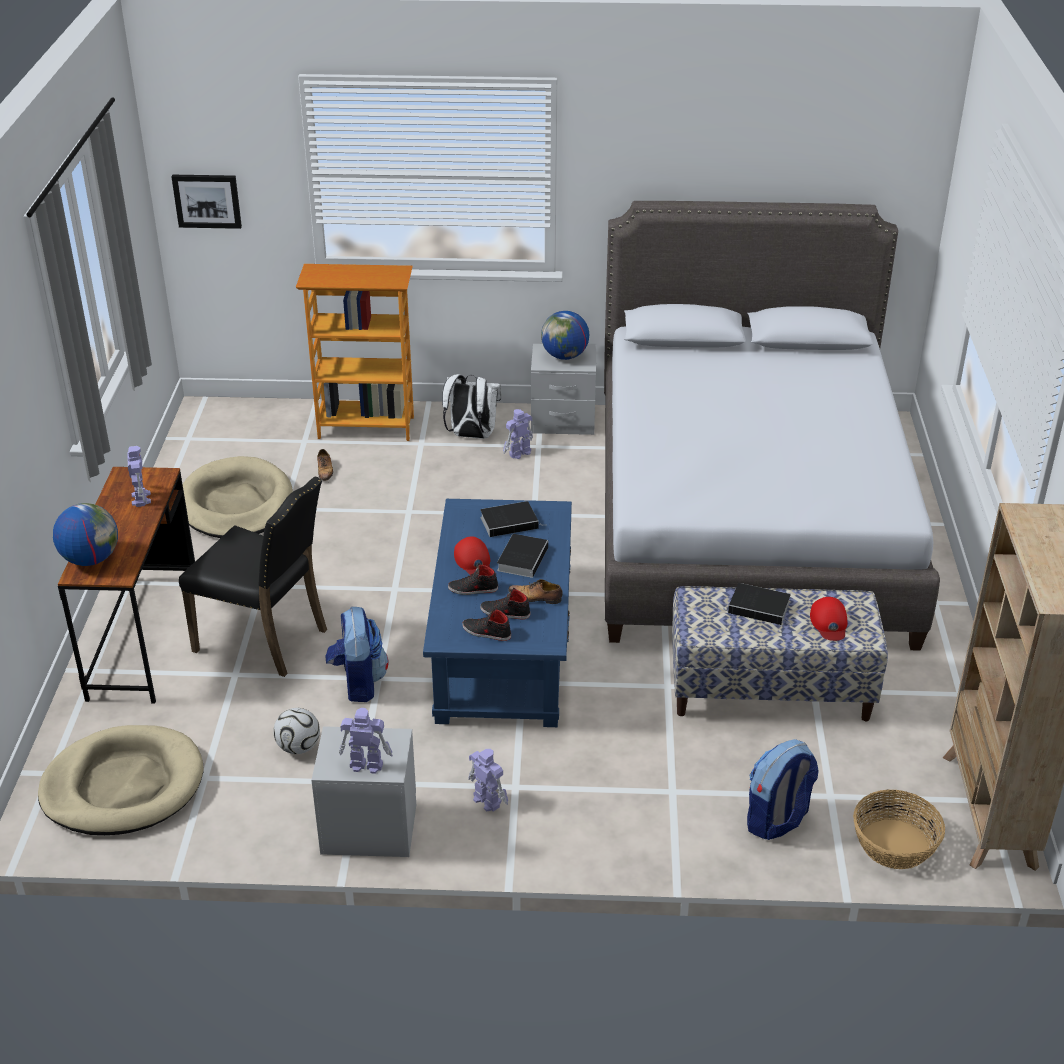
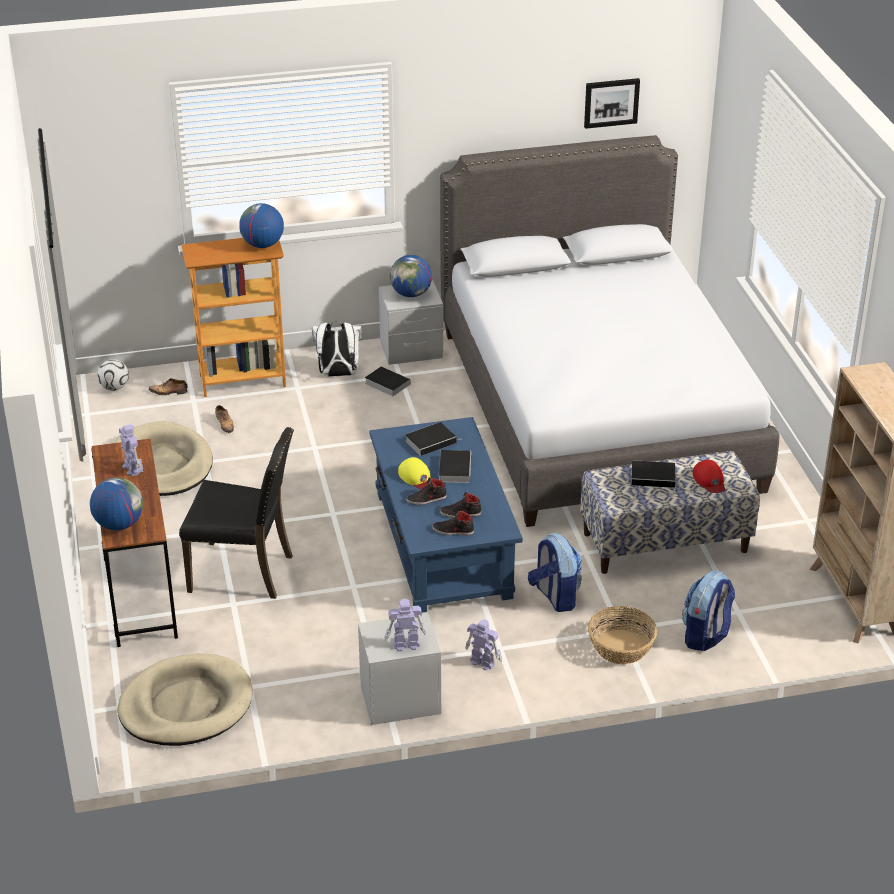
camera: 15 degrees left, 0 degrees up
picture [171,175,242,229] -> picture moved to [584,78,640,129]
football [273,708,320,754] -> football moved to [97,359,129,391]
backpack [325,606,388,702] -> backpack moved to [528,533,582,612]
red cap [454,537,490,575] -> yellow cap [398,457,431,489]
toy robot [503,409,533,459] -> book [365,366,410,396]
shoe [508,579,563,604] -> shoe moved to [149,378,187,395]
basket [853,790,945,869] -> basket moved to [588,606,657,664]
none -> globe [239,203,284,248]

